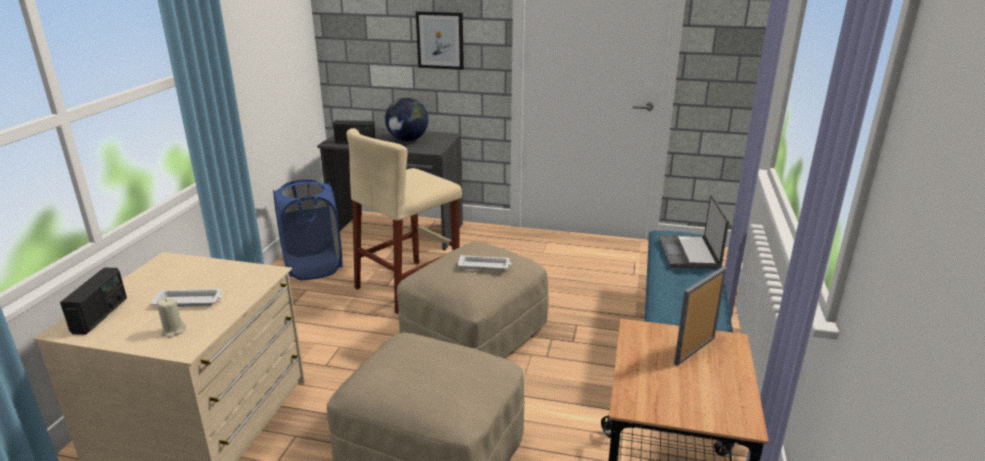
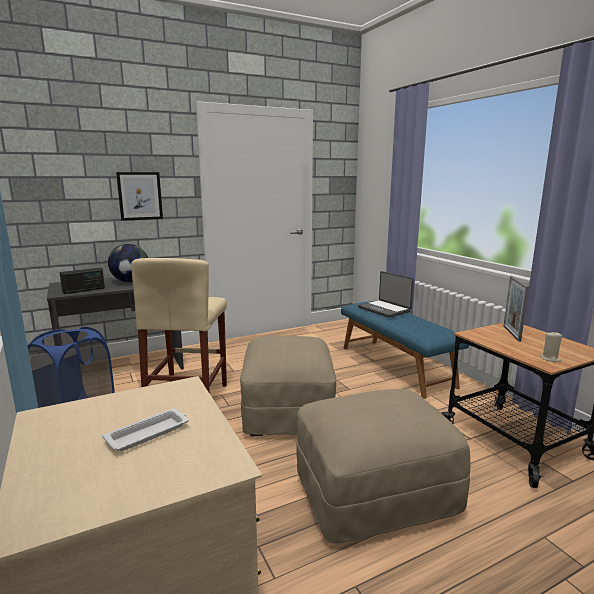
camera: 40 degrees left, 10 degrees down
radio [60,267,127,335] -> none
beige candle [157,298,186,338] -> beige candle moved to [540,331,562,362]
white tray [457,255,512,271] -> none

